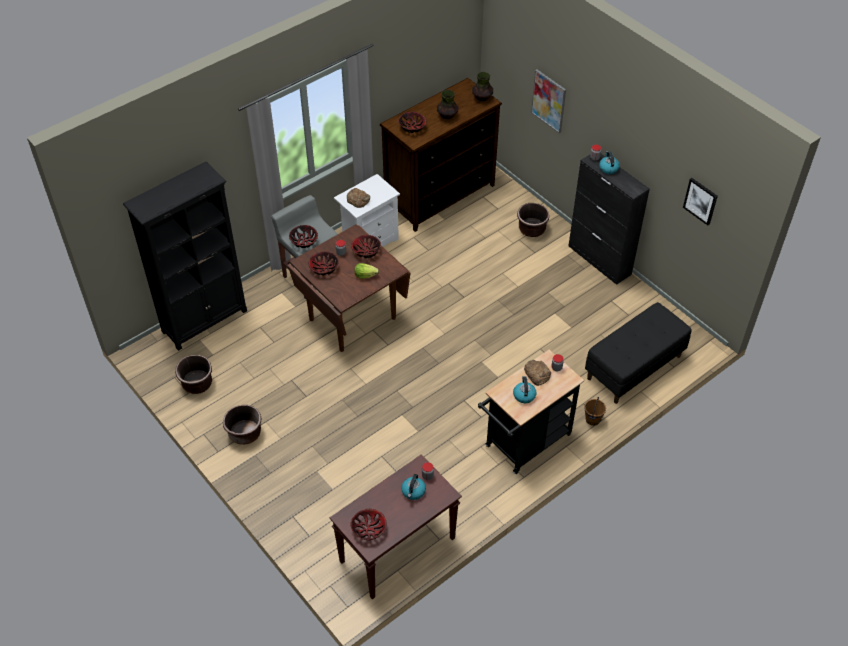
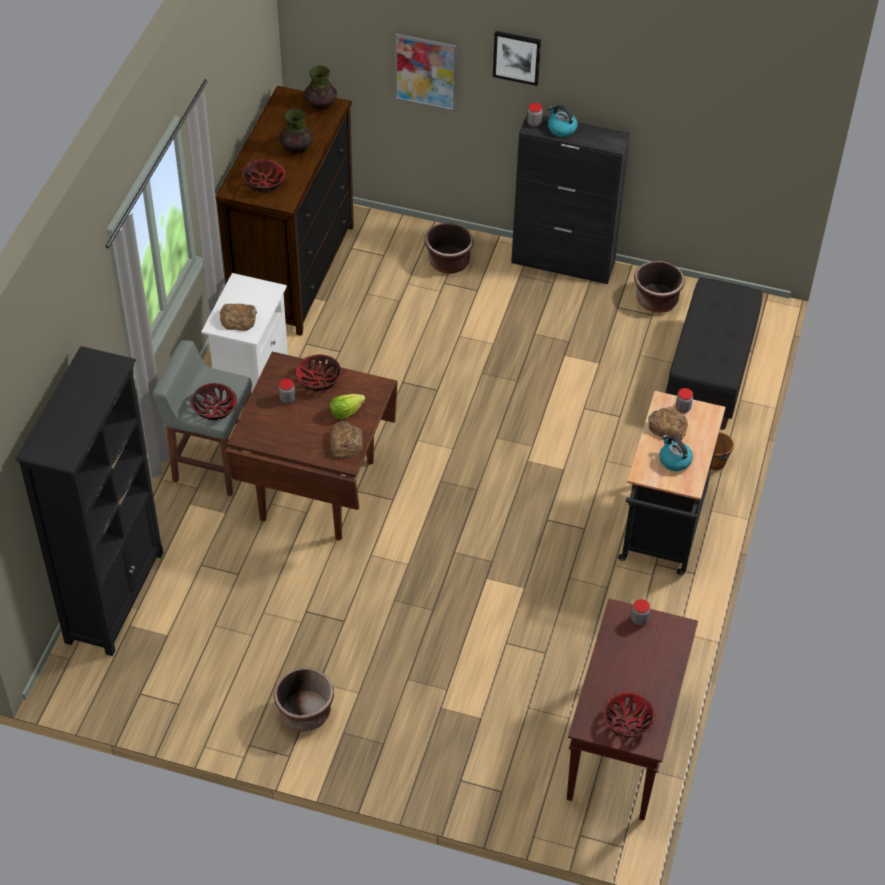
camera: 35 degrees left, 0 degrees up
brown planter [175,355,212,394] -> brown planter moved to [634,261,685,313]
bowl [309,251,339,275] -> none
kettle [401,474,426,500] -> none
picture [683,178,718,225] -> picture moved to [493,31,541,86]
none -> bread [330,421,363,458]

